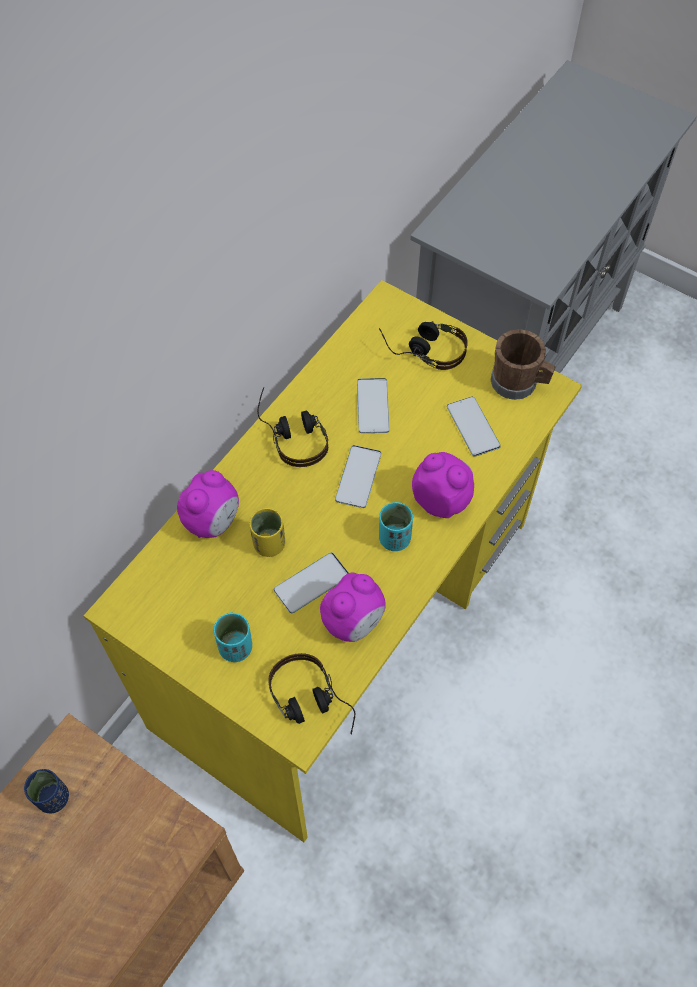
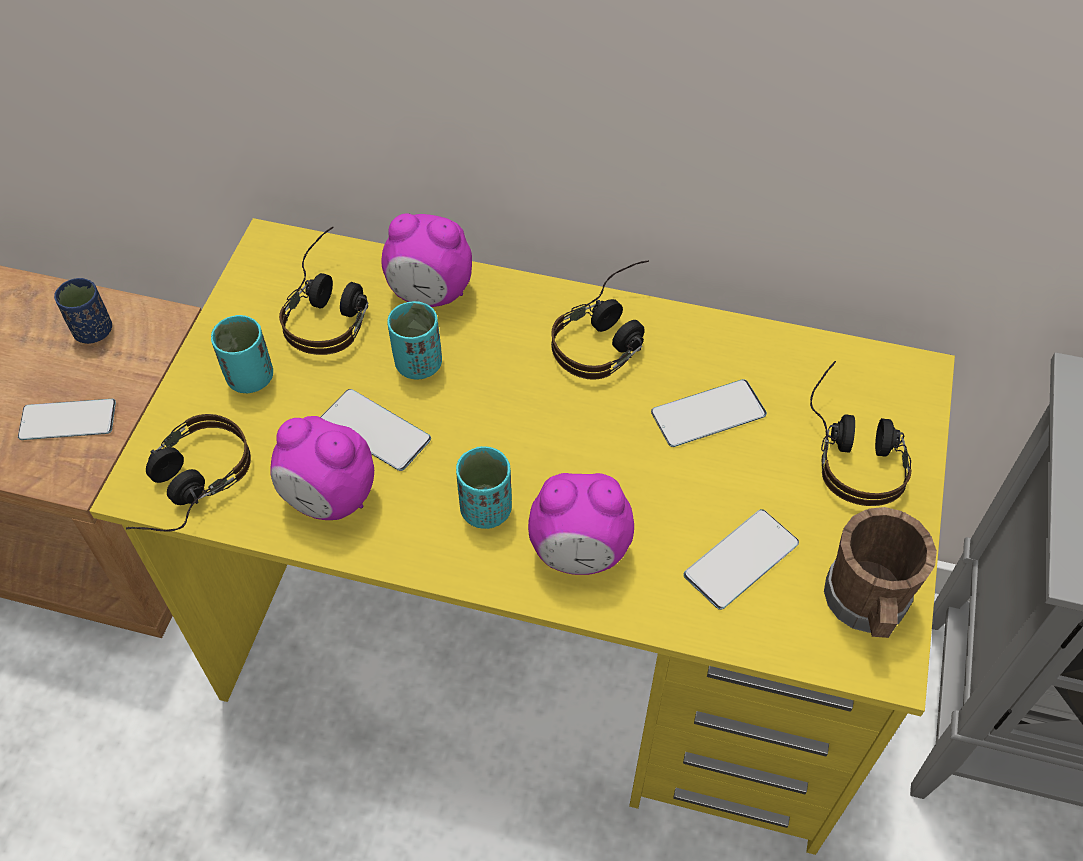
camera: 70 degrees right, 5 degrees down
yellow cup [249,508,285,557] -> turquoise cup [387,301,442,379]
phone [335,445,382,508] -> phone moved to [18,399,116,440]
alarm clock [412,452,474,518] -> alarm clock turned 75 degrees clockwise [528,473,634,575]
none -> headphones [279,227,369,355]

